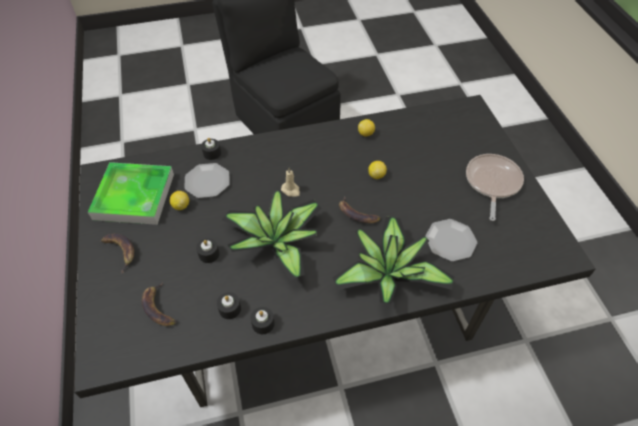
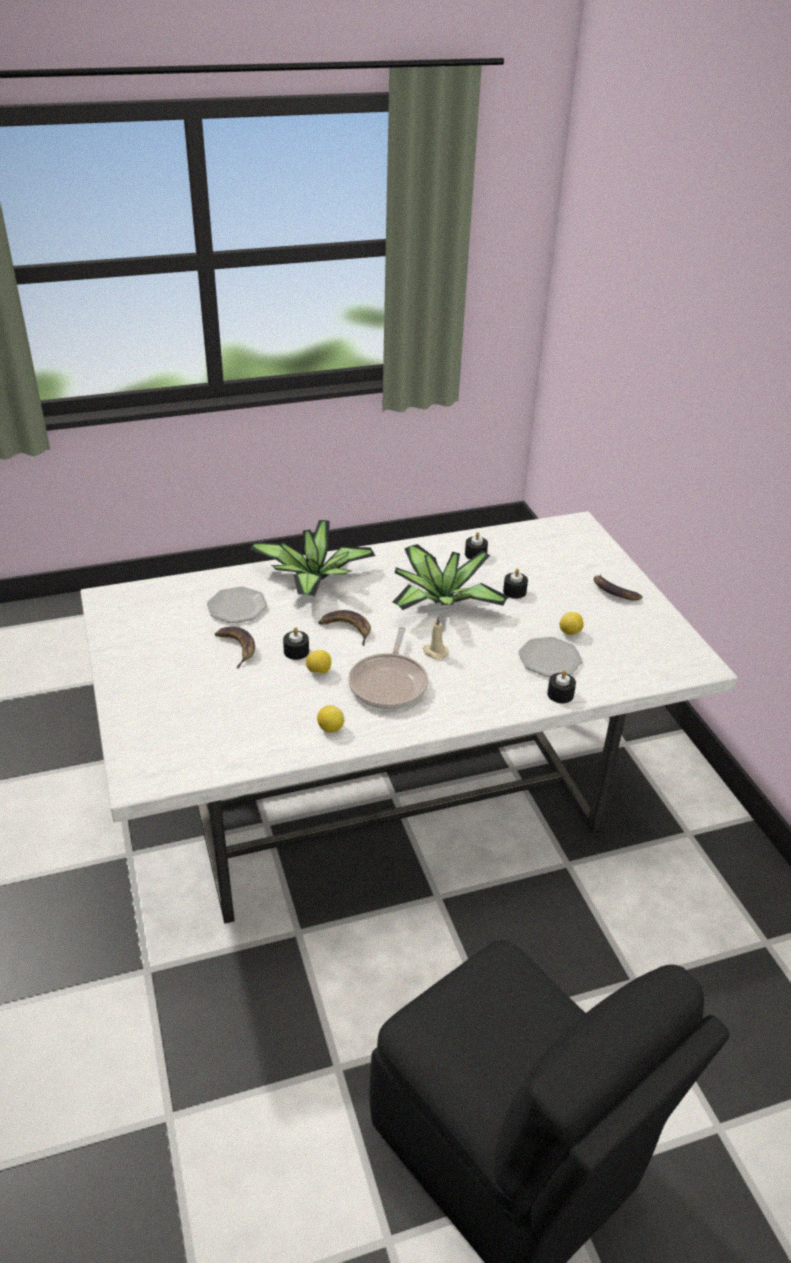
camera: 175 degrees right, 15 degrees down
black dining table [74,95,595,407] -> white dining table [80,511,737,924]
tray [88,162,174,225] -> none
banana [142,283,177,326] -> banana moved to [214,627,255,668]
black candle [250,307,275,334] -> black candle moved to [283,627,309,660]
frying pan [466,154,524,221] -> frying pan moved to [348,627,428,709]

